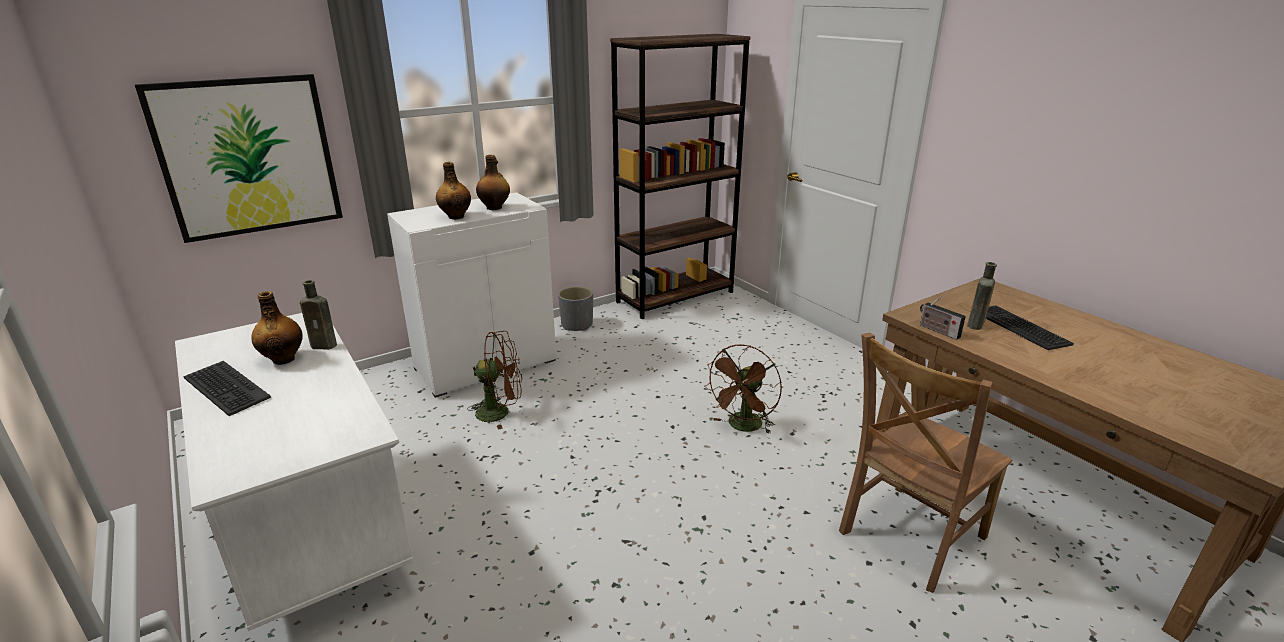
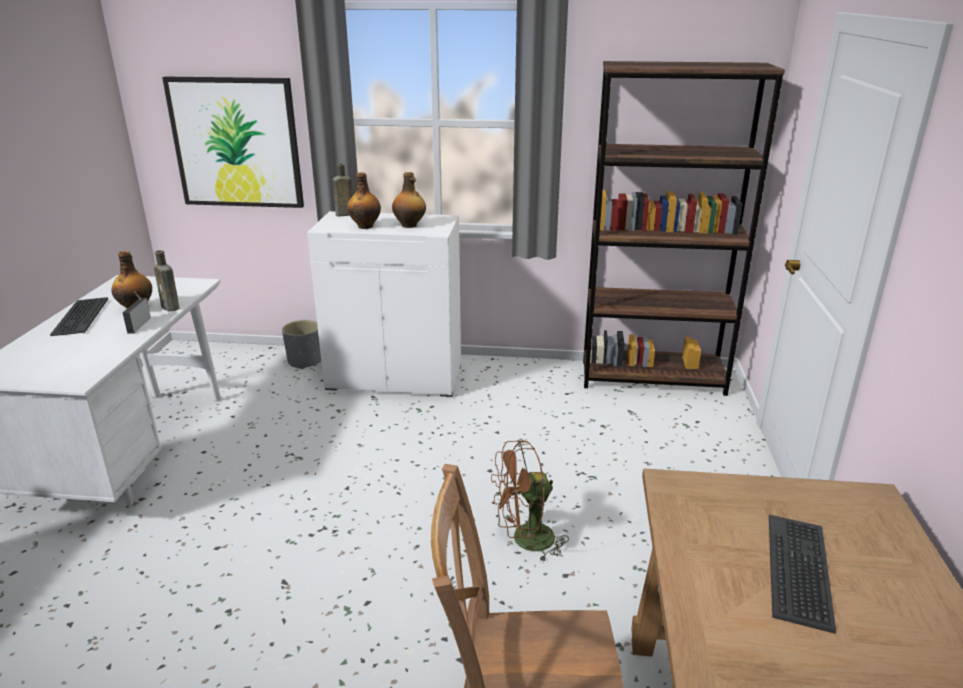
camera: 40 degrees right, 0 degrees up
brown fan [467,331,522,430] -> none
grey planter [558,286,593,331] -> grey planter moved to [282,320,321,369]
radio [920,296,966,340] -> radio moved to [123,291,151,333]
brown bottle [967,262,997,330] -> brown bottle moved to [333,163,353,217]

